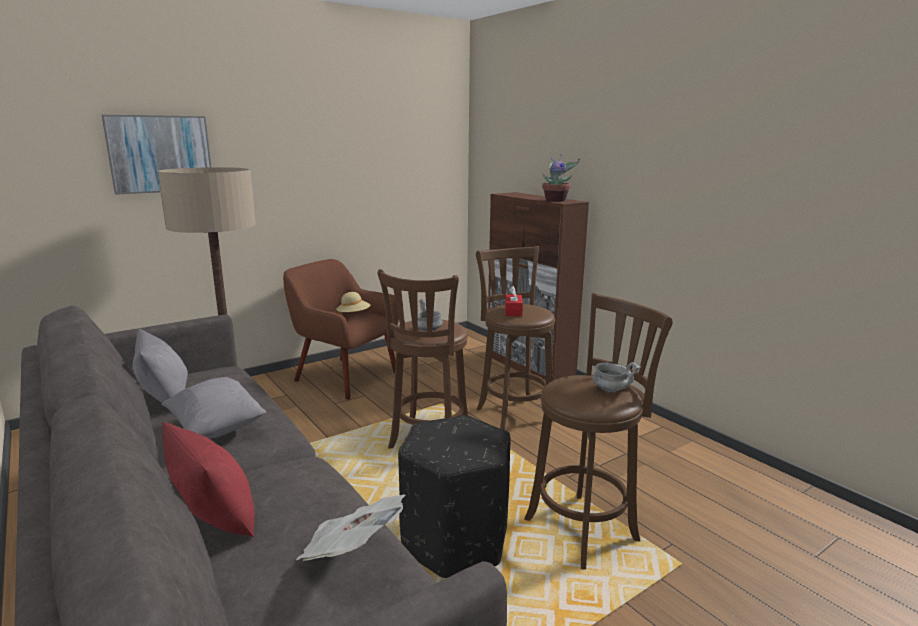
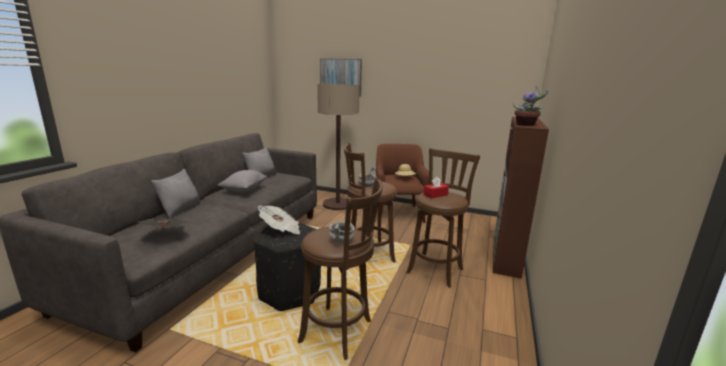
camera: 55 degrees right, 0 degrees up
red pillow [162,422,255,537] -> grey pillow [151,169,201,218]
none -> newspaper [258,206,300,234]

